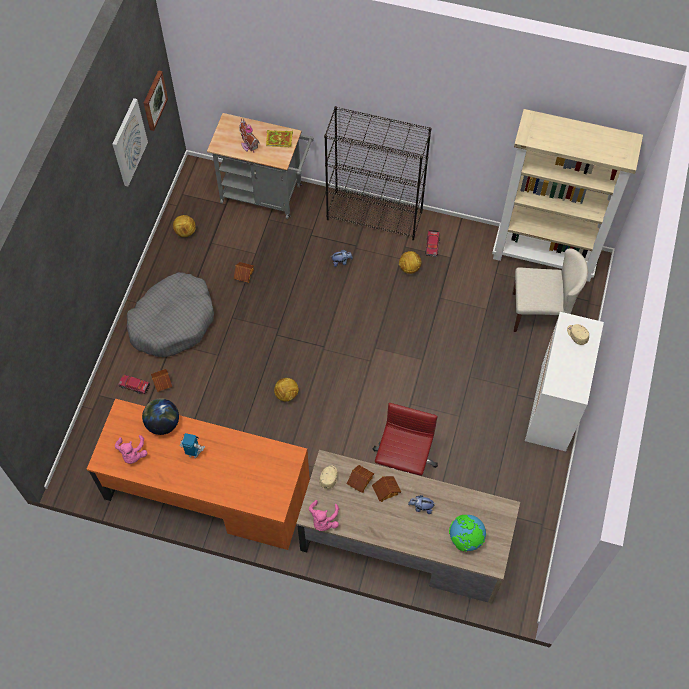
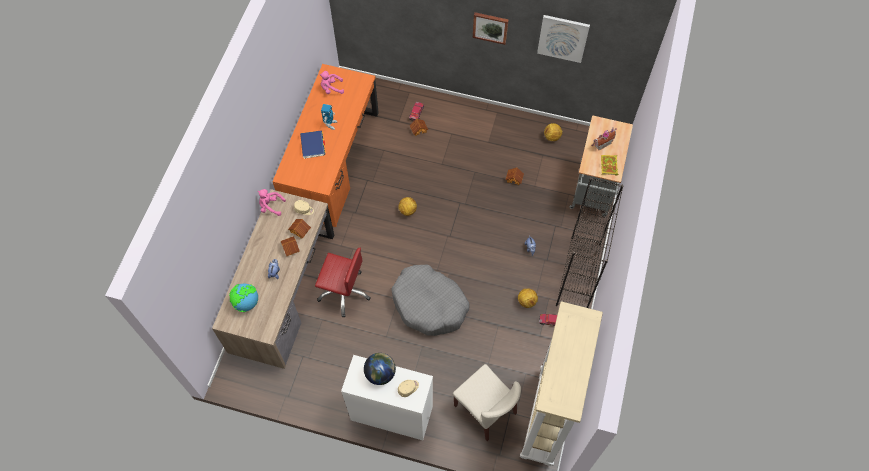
camera: 90 degrees right, 0 degrees up
grey dog bed [127,272,214,357] -> grey dog bed moved to [391,265,470,336]
globe [142,398,179,435] -> globe moved to [364,353,396,385]
picture [144,70,168,131] -> picture moved to [473,12,509,45]
beige chair [513,248,588,332] -> beige chair turned 45 degrees counterclockwise [453,364,521,441]
none -> blue book [300,131,325,159]

